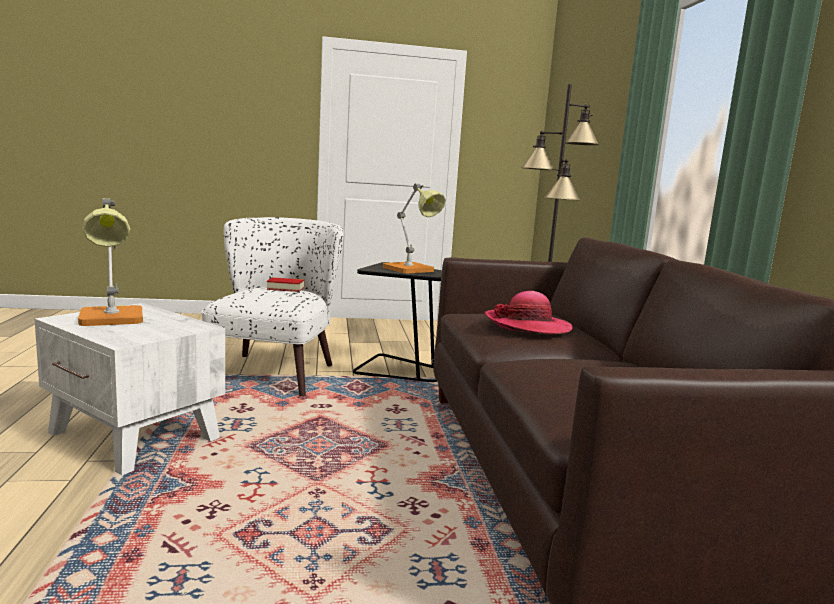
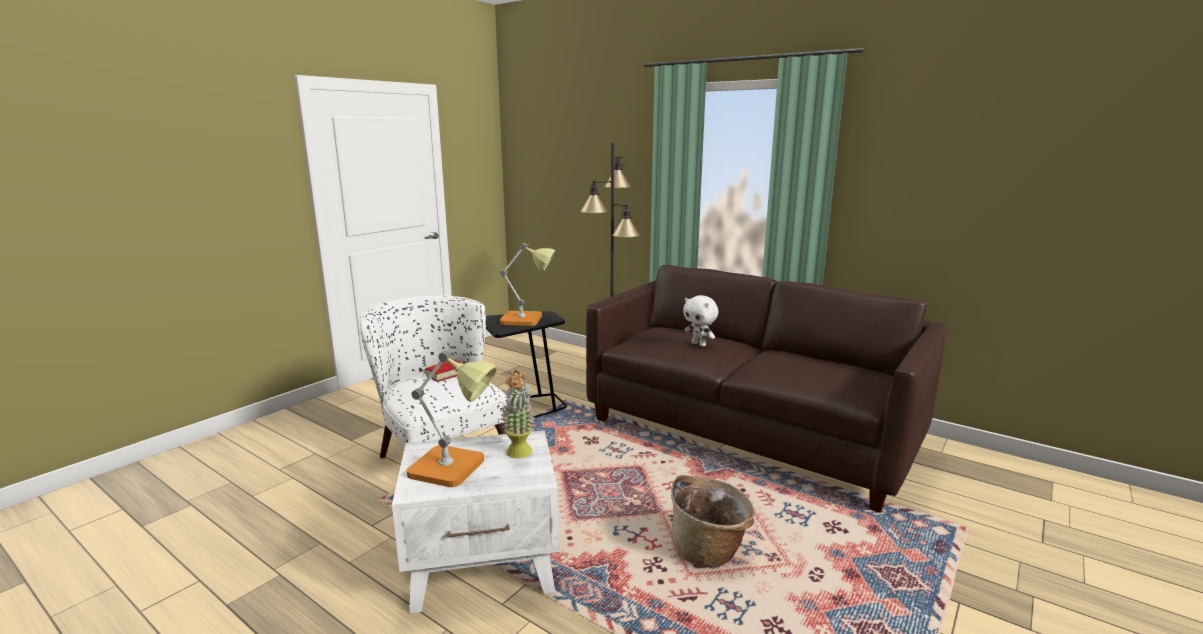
camera: 45 degrees left, 5 degrees up
hat [484,291,573,335] -> white plush toy [683,295,718,347]
none -> potted plant [500,370,535,458]
none -> basket [671,475,754,568]

